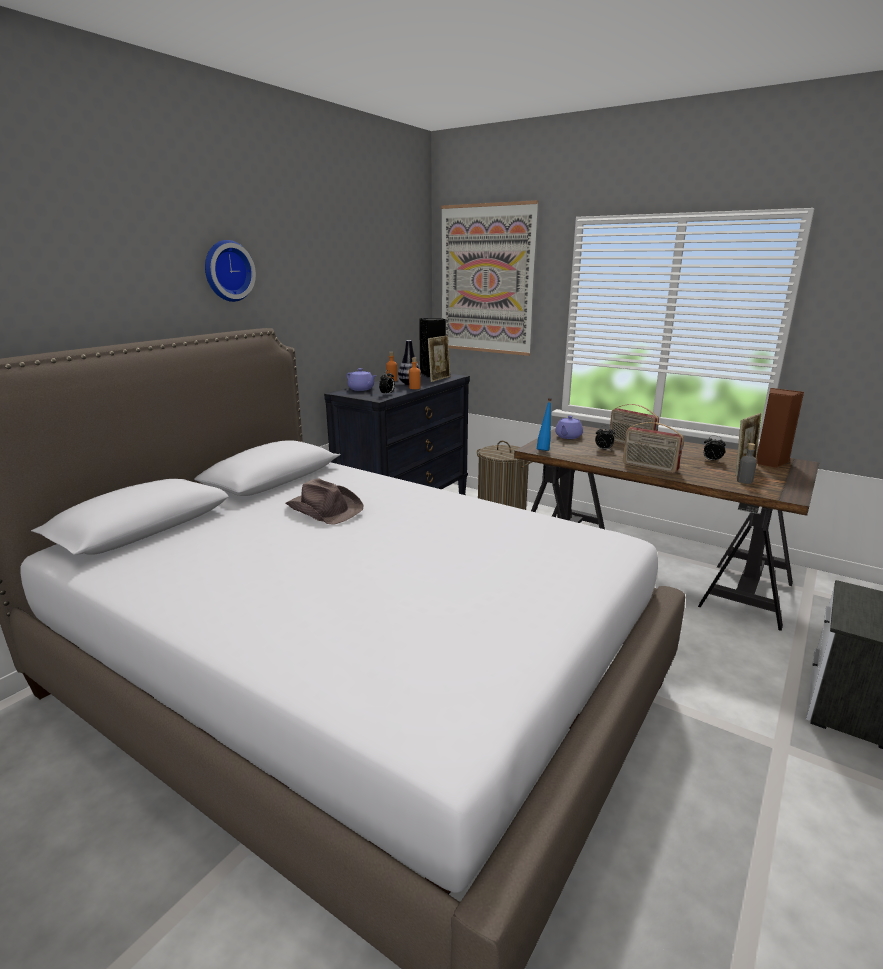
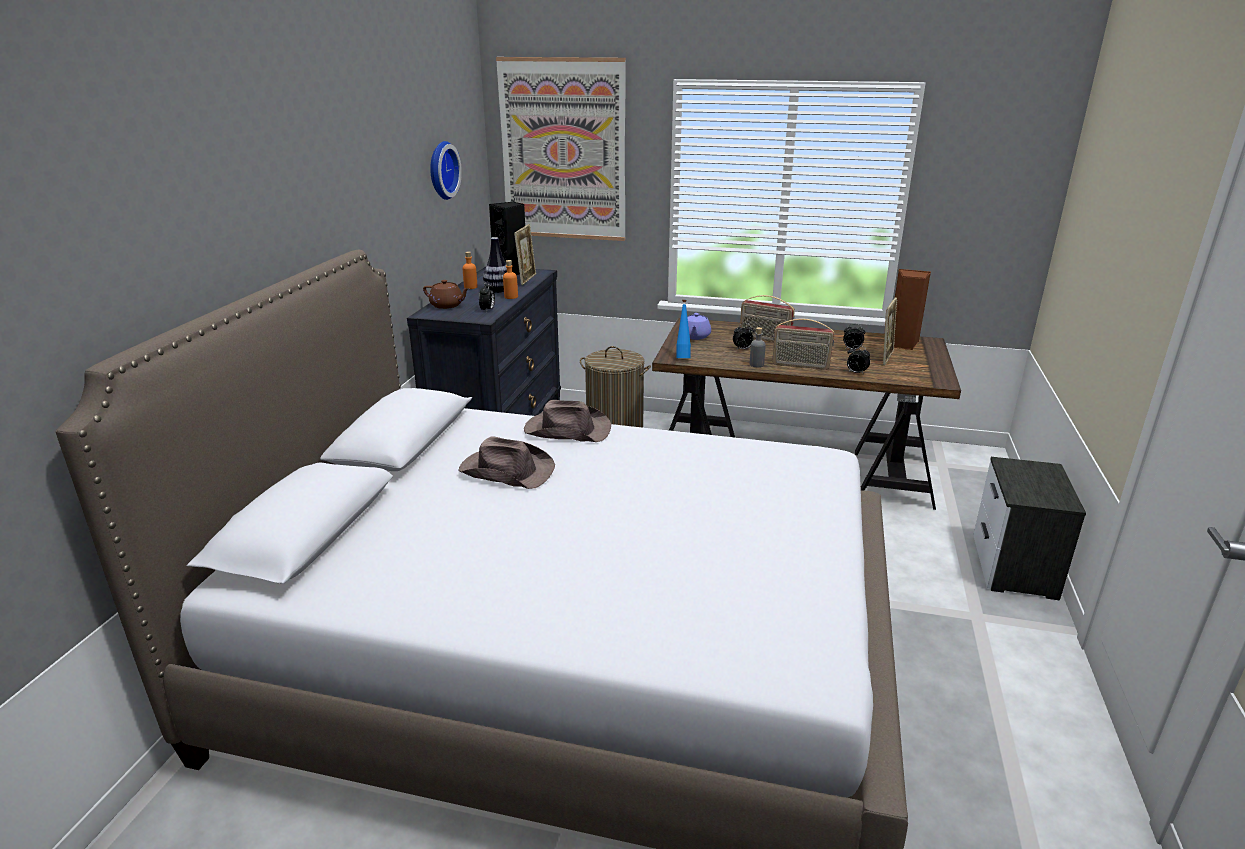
camera: 20 degrees left, 5 degrees up
wall clock [205,240,256,302] -> wall clock moved to [430,141,462,200]
purple teapot [347,368,377,391] -> brown teapot [423,280,470,309]
grey bottle [737,443,757,484] -> grey bottle moved to [750,327,766,367]
none -> brown hat [524,400,611,442]
none -> alarm clock [847,345,870,375]

